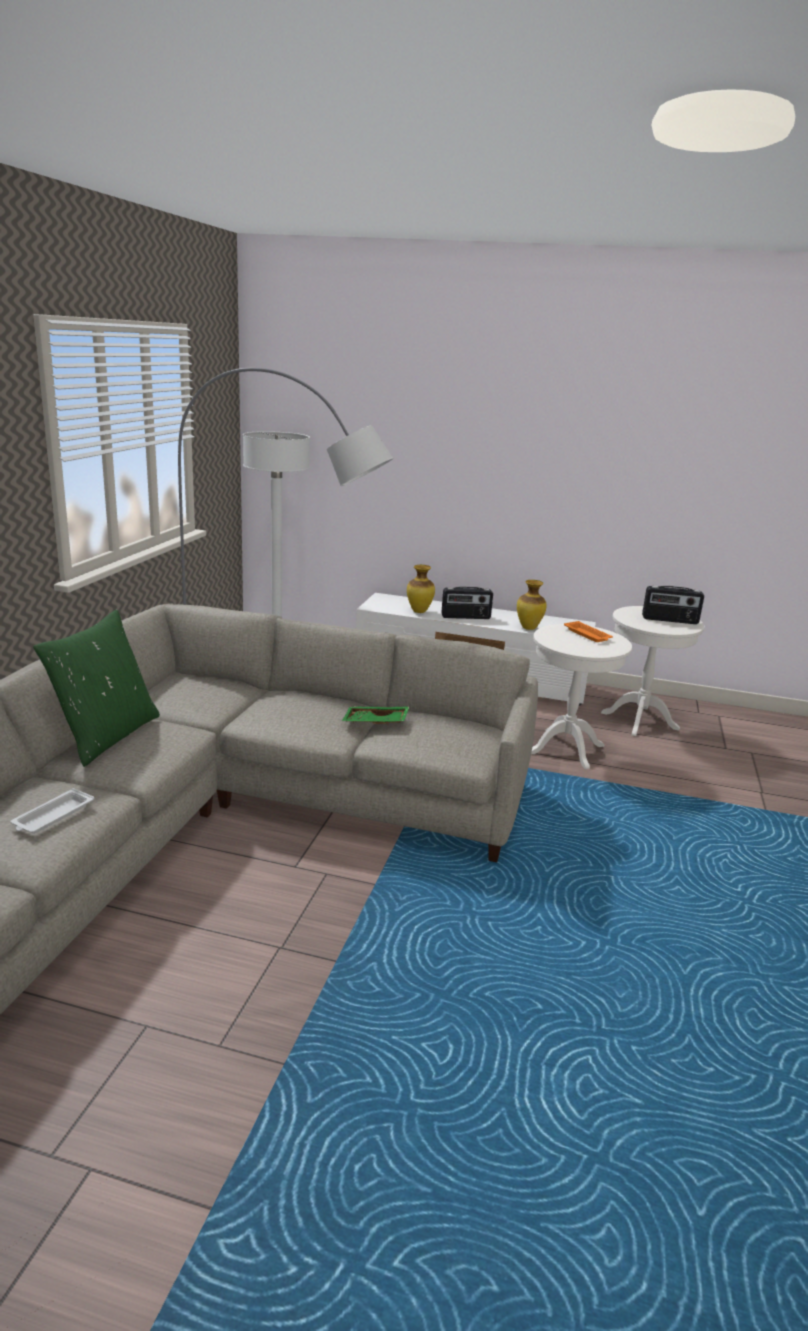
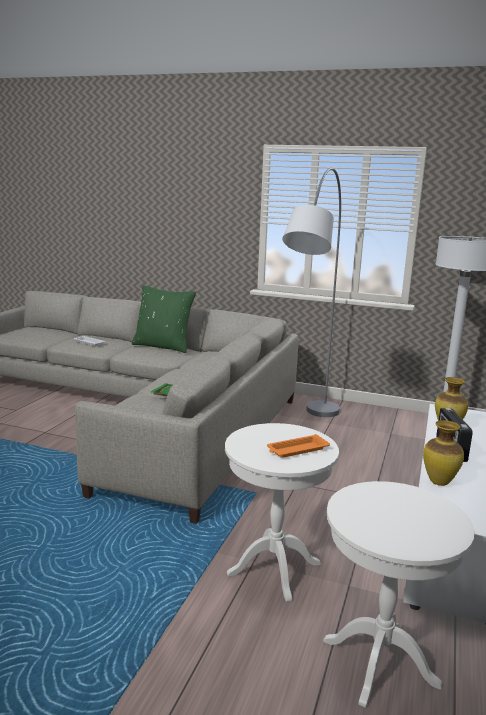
camera: 95 degrees right, 5 degrees down
radio [642,586,704,624] -> none

